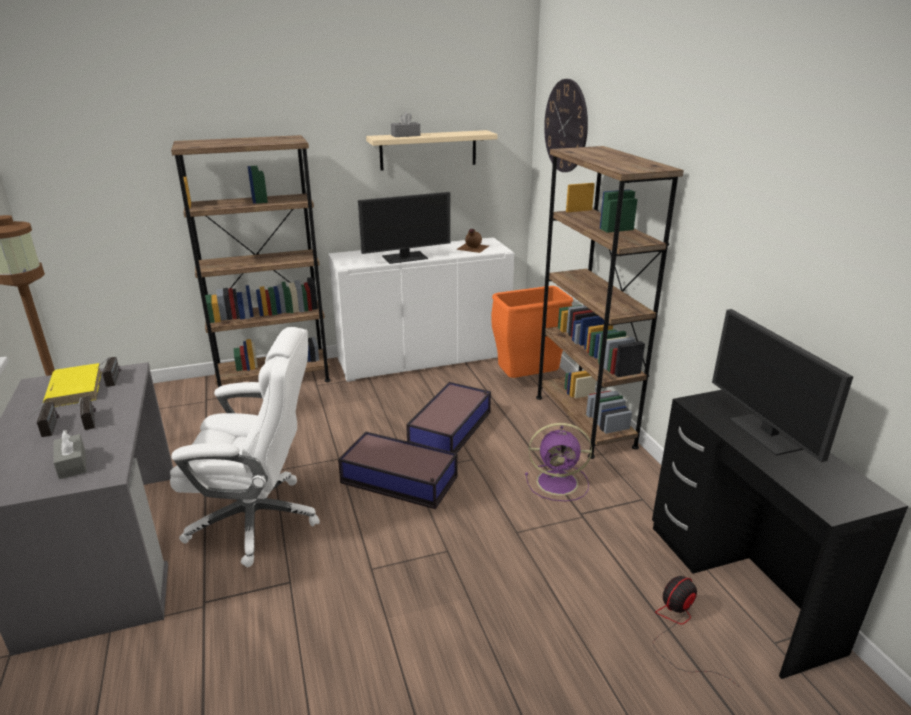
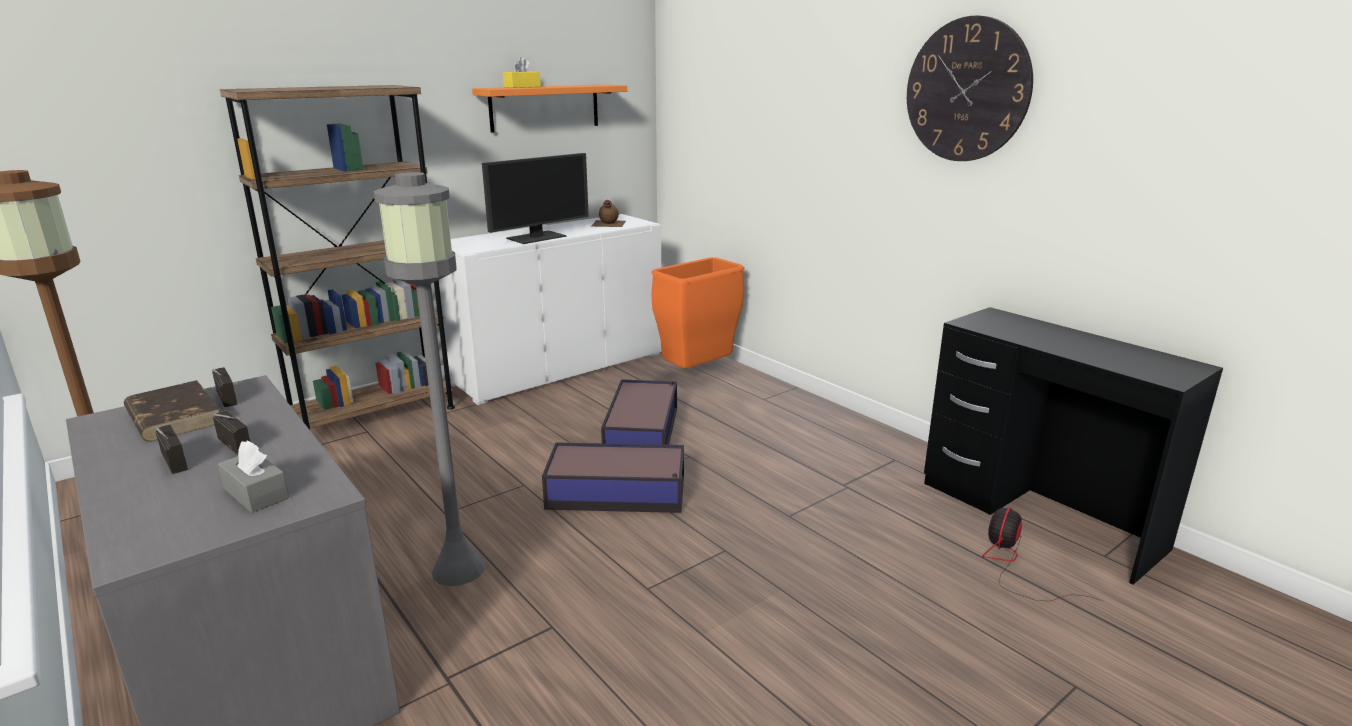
camera: 20 degrees left, 5 degrees down
yellow book [43,363,102,407] -> brown book [124,380,220,442]
white office chair [170,327,320,567] -> grey floor lamp [374,172,485,586]
beige shelf [366,130,498,170] -> orange shelf [472,84,627,133]
grey tissue box [391,112,420,137] -> yellow tissue box [503,57,541,88]
purple fan [525,423,592,501] -> none
brown bookcase [536,146,684,459] -> none
wall clock [544,79,588,172] -> wall clock moved to [907,16,1033,161]
monitor [712,309,853,462] -> none

